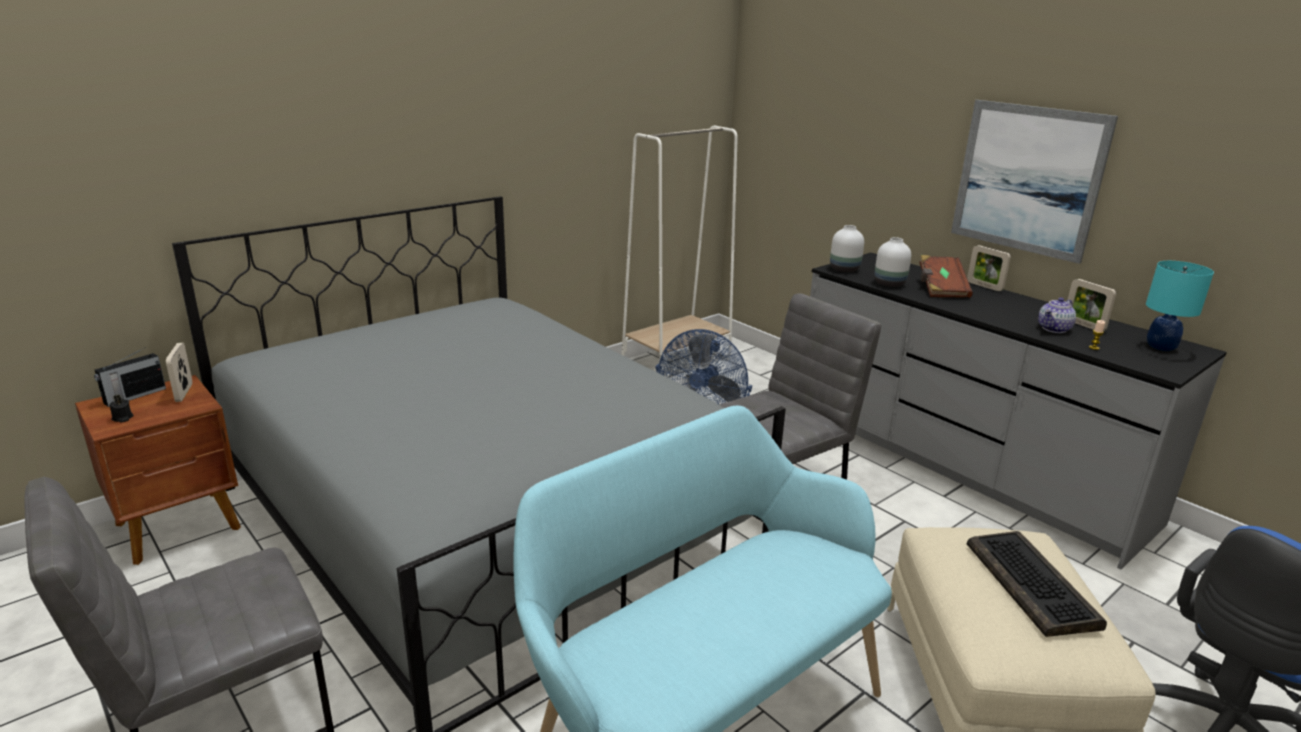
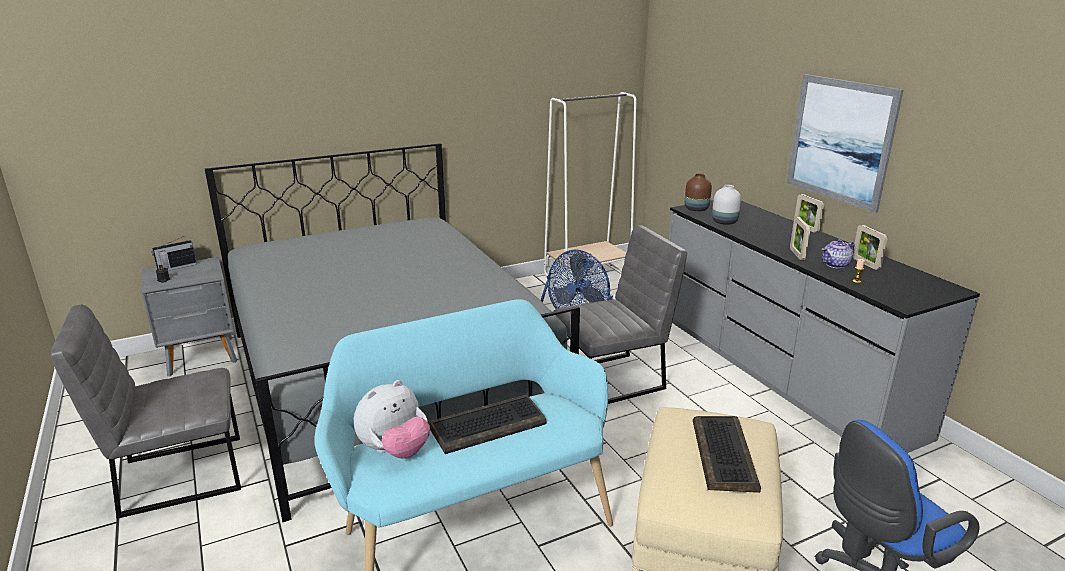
camera: 15 degrees right, 0 degrees up
brown nightstand [75,375,241,565] -> grey nightstand [142,257,237,377]
picture frame [166,342,192,402] -> picture frame moved to [790,217,810,260]
white vase [830,225,864,272] -> brown vase [685,174,712,211]
brown book [919,255,973,298] -> none
turquoise table lamp [1146,261,1214,351] -> none
none -> plush toy [354,380,430,459]
none -> keyboard [429,395,547,454]

